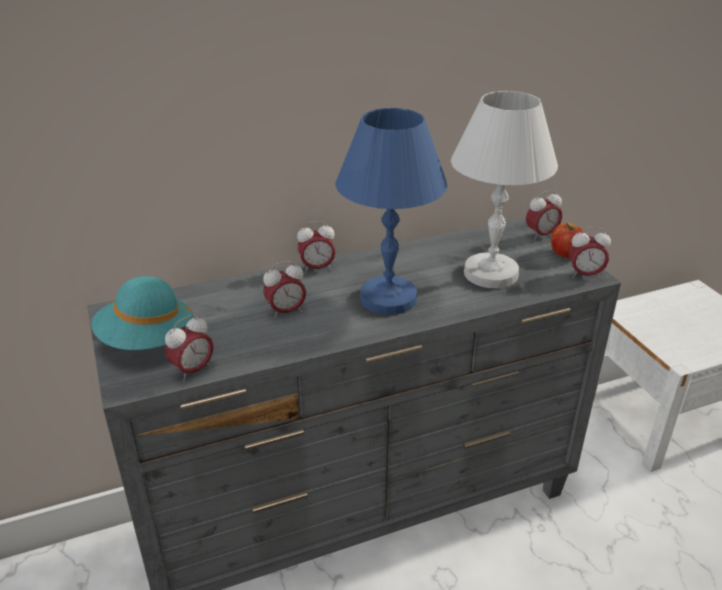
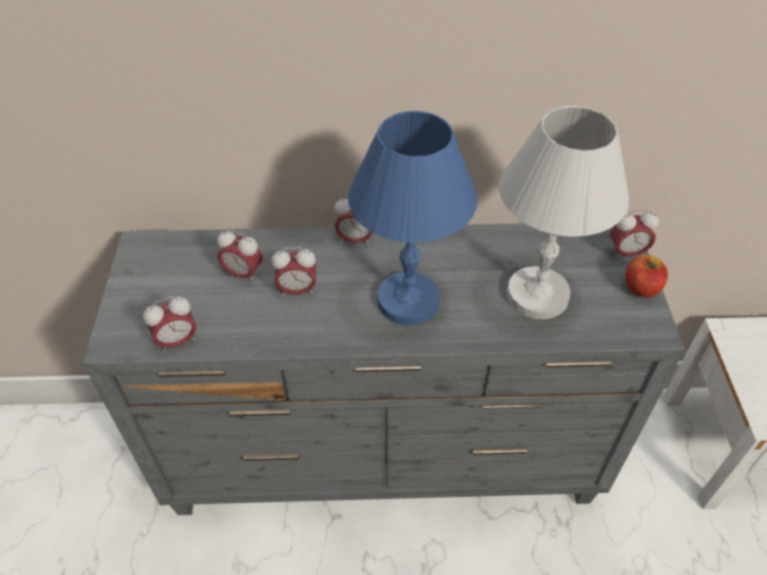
camera: 20 degrees right, 15 degrees up
turquoise hat [91,276,194,350] -> none
alarm clock [569,228,611,279] -> alarm clock moved to [217,229,263,283]

